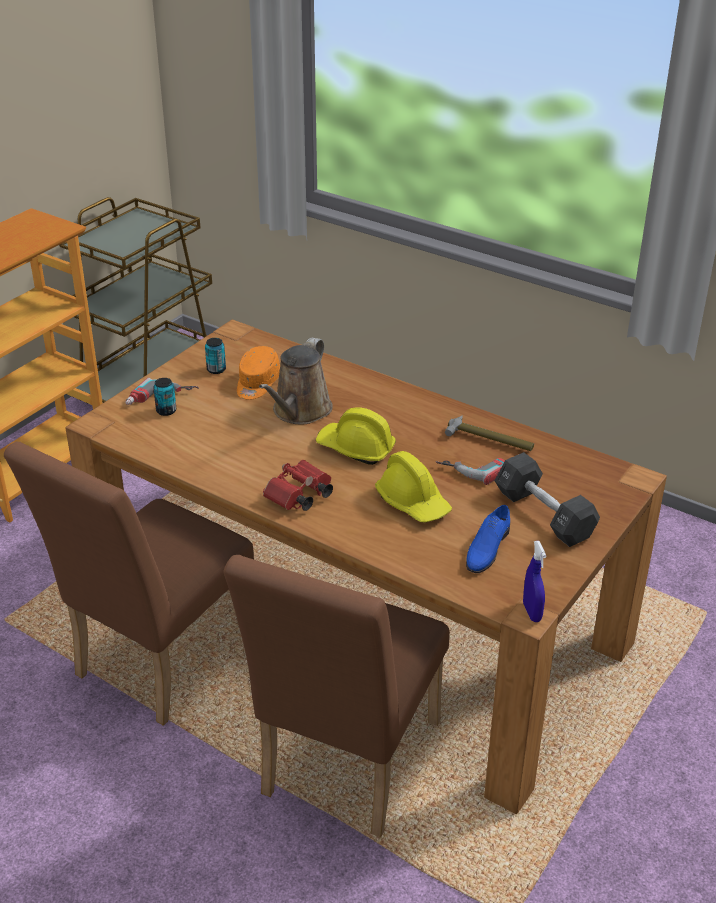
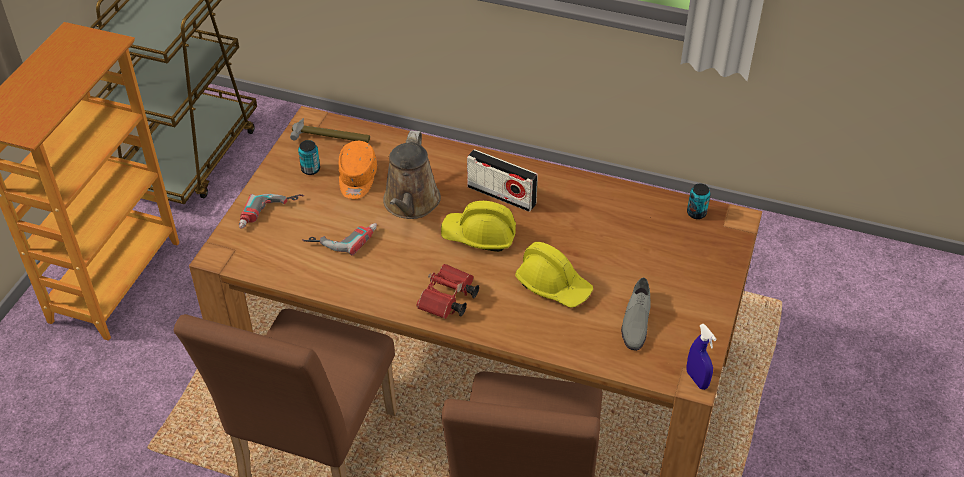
camera: 15 degrees left, 10 degrees up
can [153,378,176,416] -> can moved to [687,183,710,219]
power drill [436,458,505,485] -> power drill moved to [302,223,377,255]
hammer [445,415,534,451] -> hammer moved to [290,118,370,143]
blue shoe [466,505,510,573] -> grey shoe [621,277,651,351]
black dumbbell [495,452,600,547] -> none
none -> radio [467,149,538,212]

